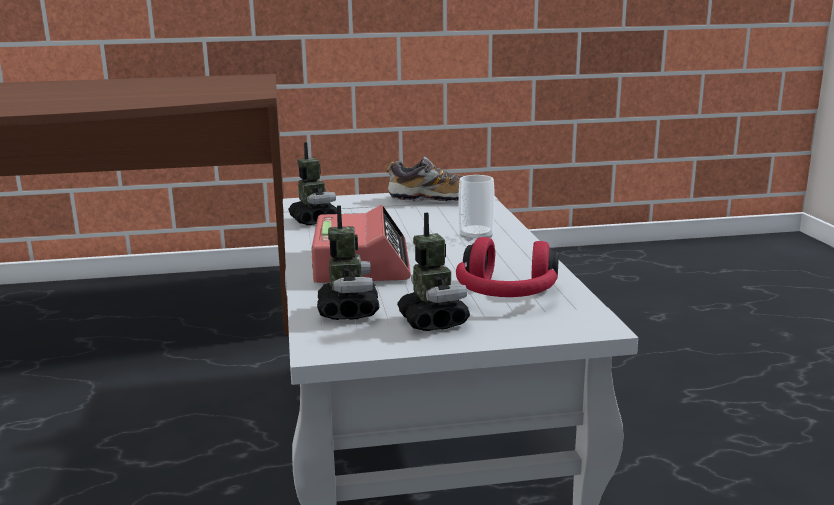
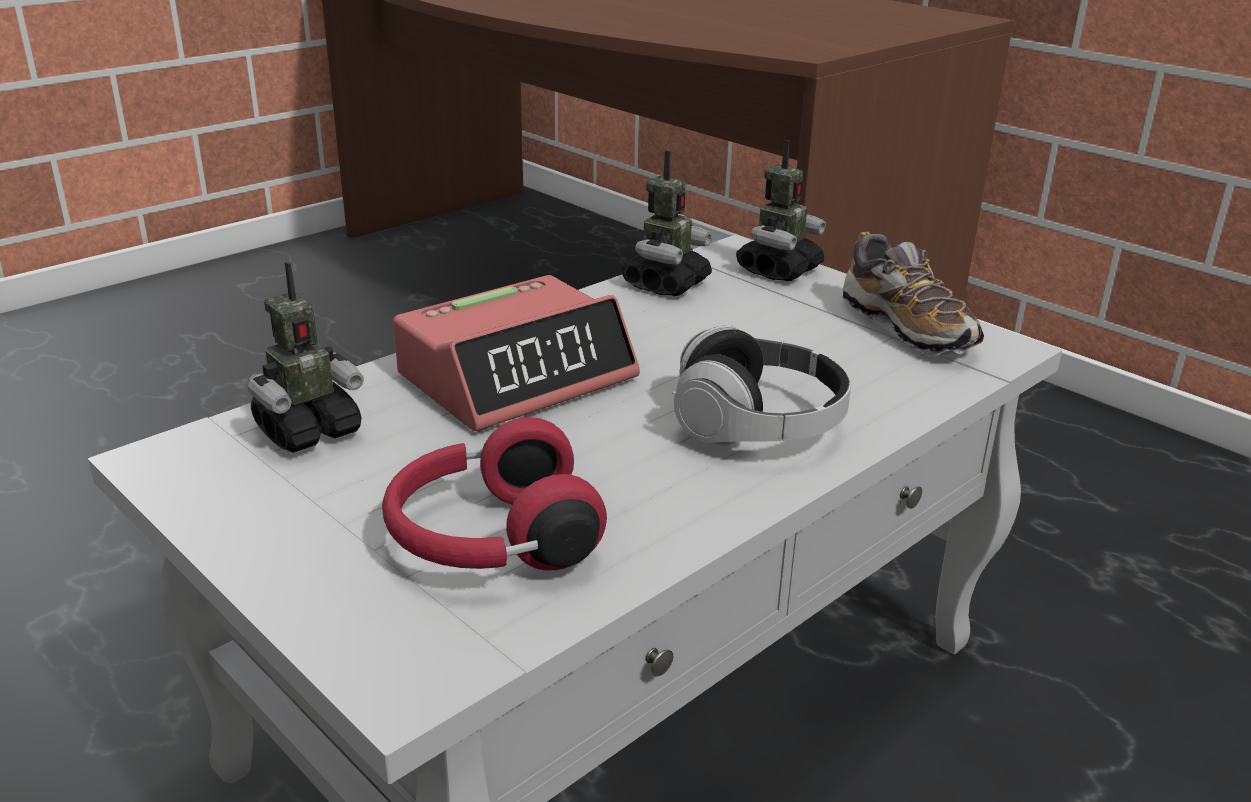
camera: 55 degrees right, 10 degrees up
toy robot [397,212,470,331] -> toy robot moved to [736,140,826,281]
cup [458,175,495,241] -> headphones [672,326,851,446]

